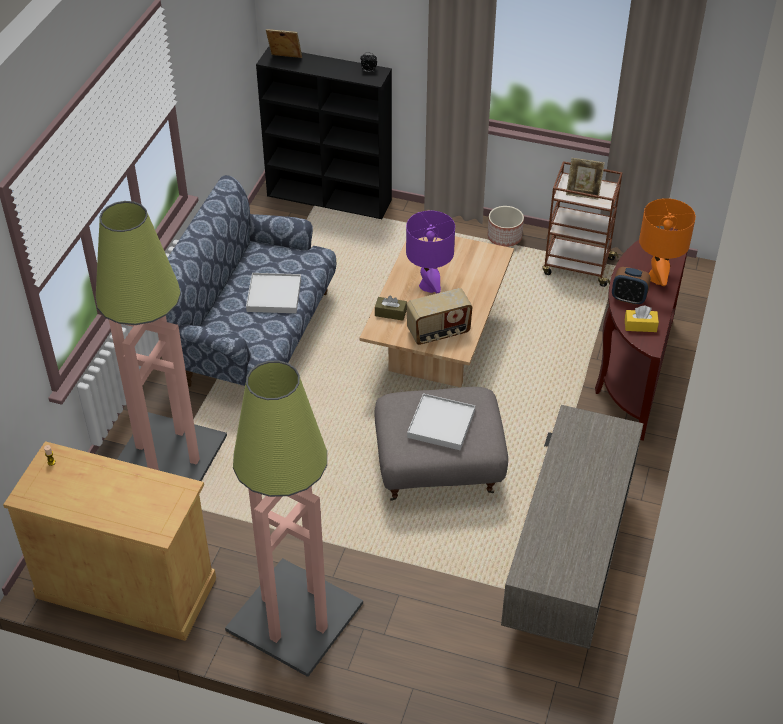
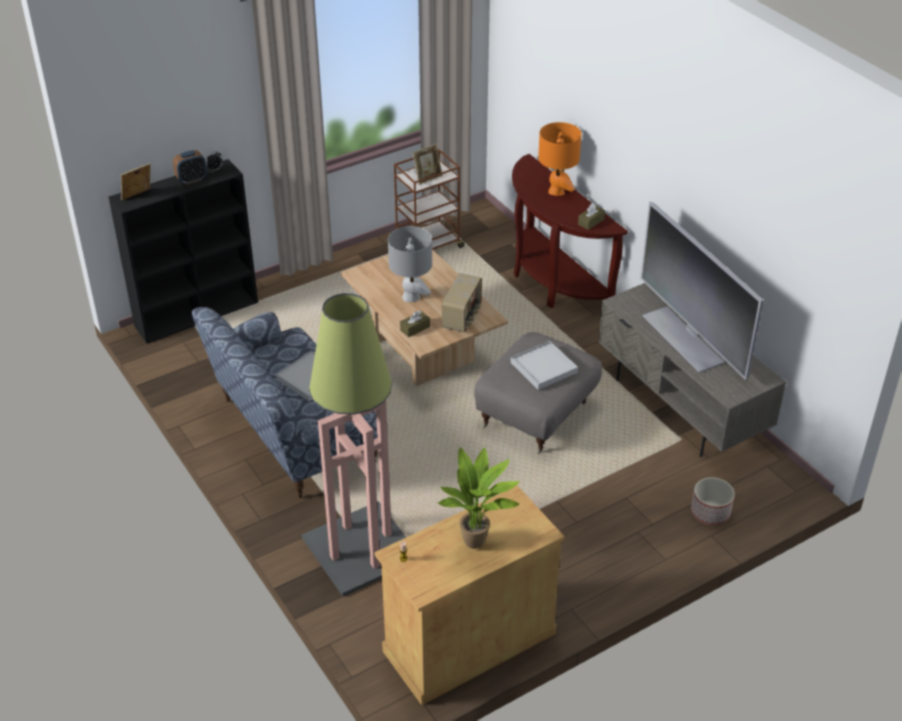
camera: 50 degrees left, 5 degrees down
floor lamp [225,361,363,677] -> none
purple table lamp [406,210,455,293] -> grey table lamp [388,226,432,302]
planter [487,206,524,247] -> planter moved to [691,477,735,525]
alarm clock [612,267,651,305] -> alarm clock moved to [173,150,207,185]
yellow tissue box [625,306,659,332] -> brown tissue box [578,203,605,230]
none -> potted plant [438,447,520,549]
none -> television [640,201,764,380]

